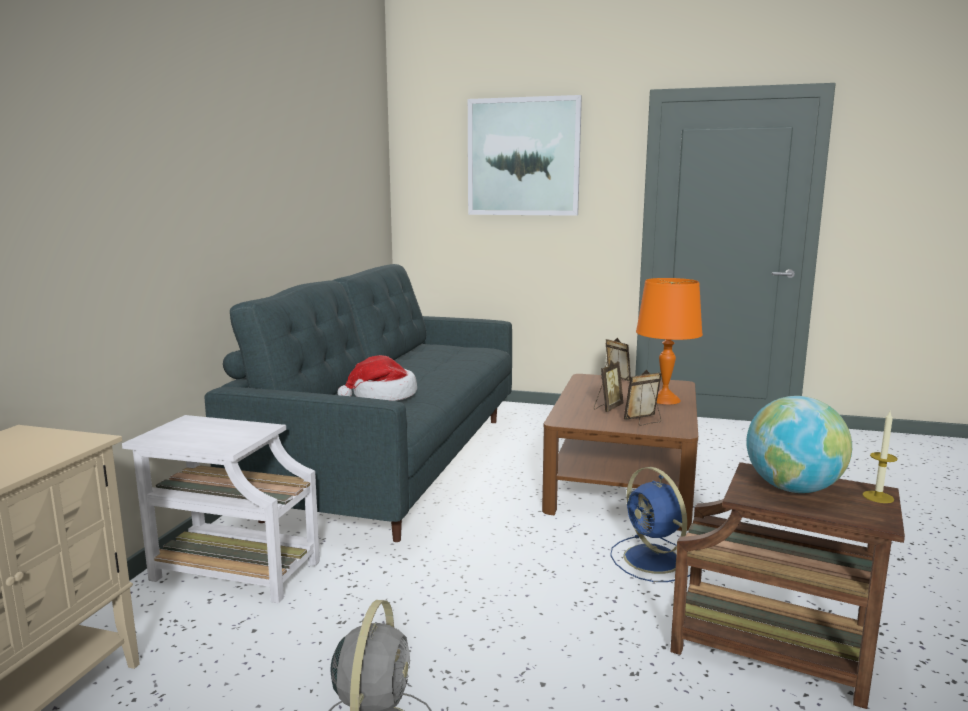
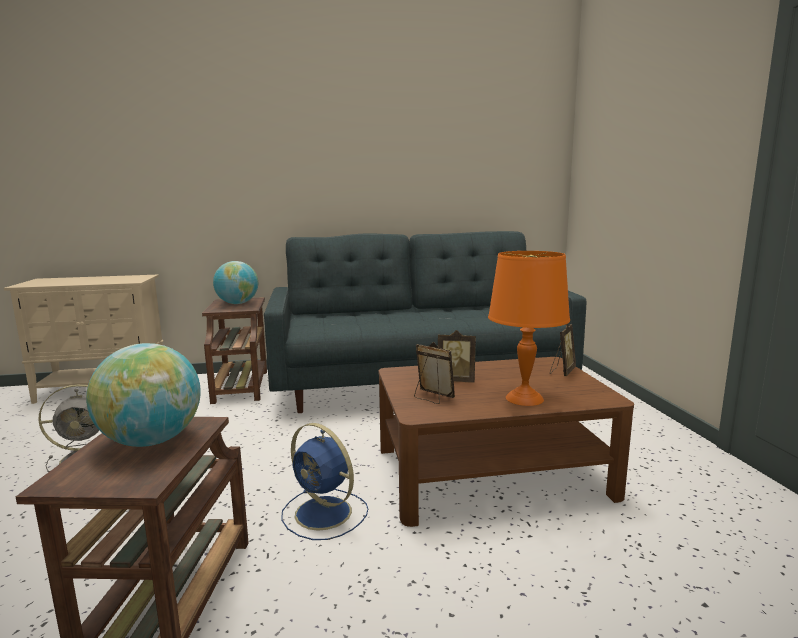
camera: 65 degrees right, 0 degrees up
white side table [122,415,320,603] -> brown side table [202,297,267,404]
hat [337,355,417,401] -> none
picture [468,95,582,216] -> none
blue fan [610,467,690,582] -> blue fan turned 90 degrees counterclockwise [281,423,368,540]
candle [862,412,898,503] -> none
none -> globe [213,261,258,304]

